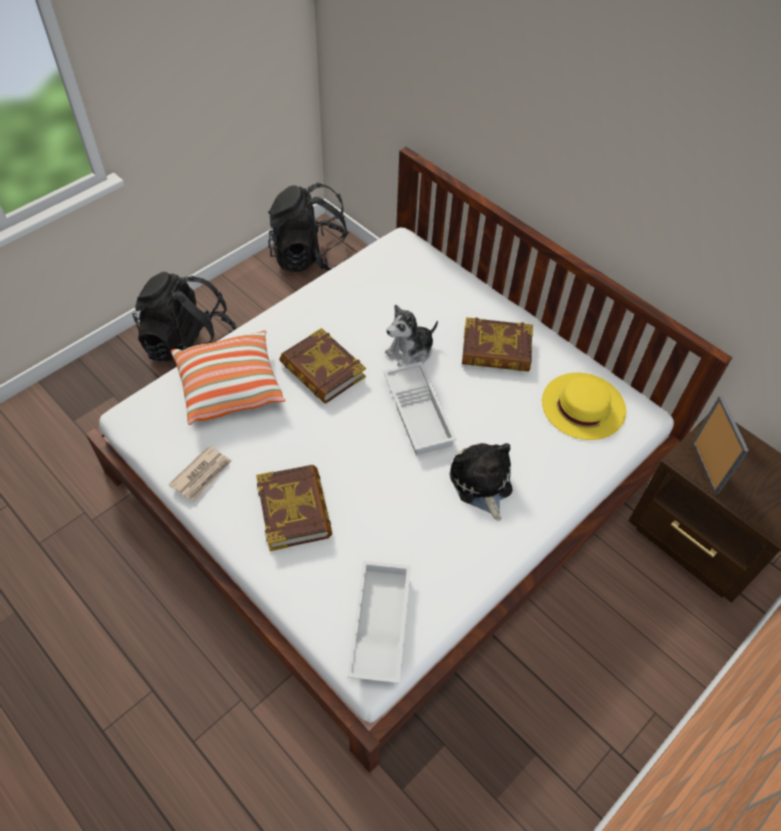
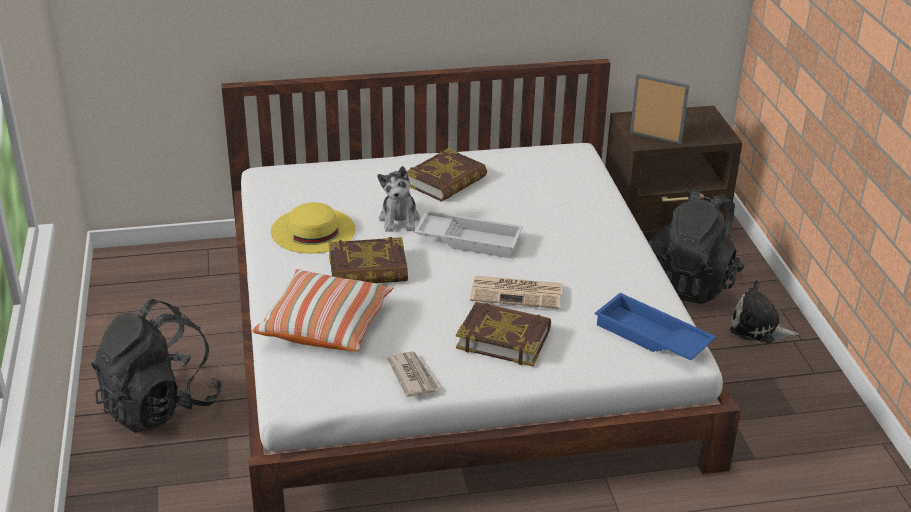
camera: 55 degrees left, 20 degrees down
black backpack [268,183,351,272] -> black backpack moved to [649,188,744,304]
white tray [347,561,411,683] -> blue tray [595,293,716,360]
plush toy [450,443,513,521] -> plush toy moved to [730,280,799,344]
yellow hat [542,372,626,440] -> yellow hat moved to [271,203,355,253]
none -> newspaper [470,276,562,309]

